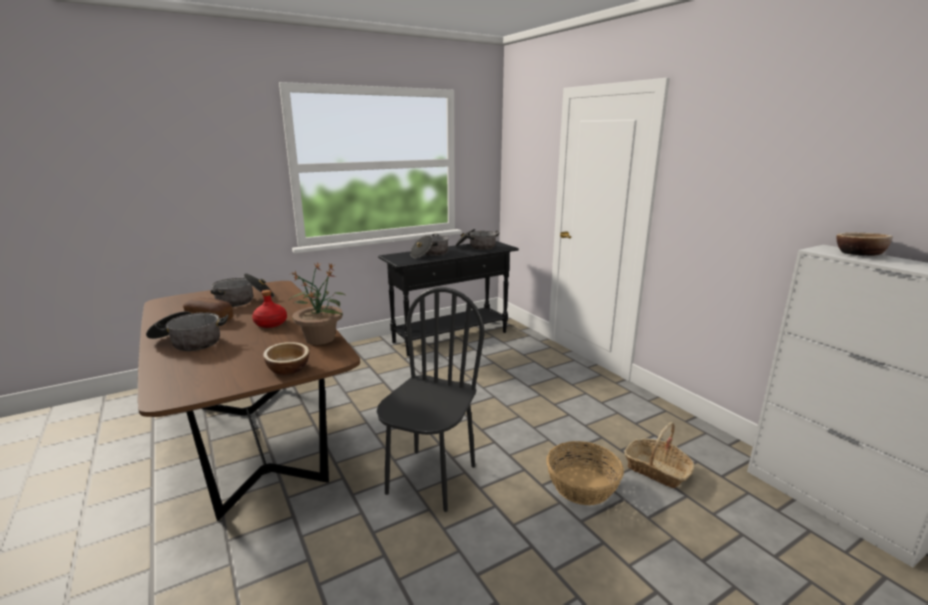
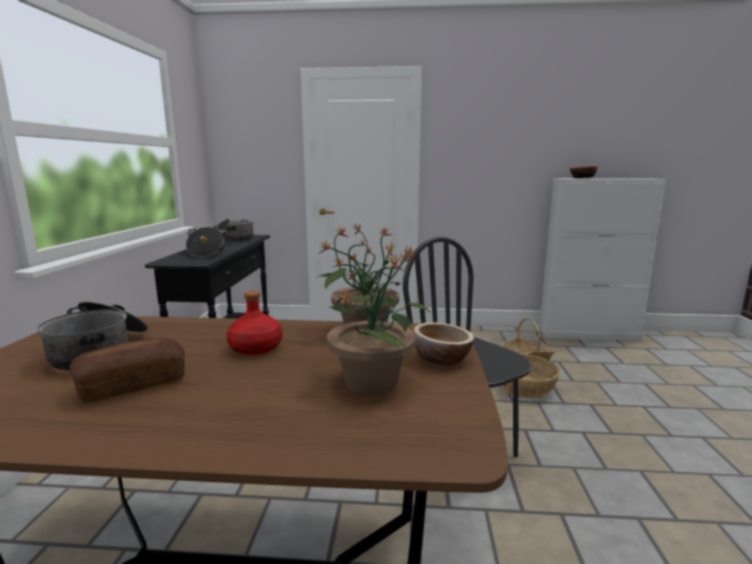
camera: 55 degrees left, 5 degrees down
cooking pot [146,311,228,351] -> none
none -> potted plant [327,241,430,395]

